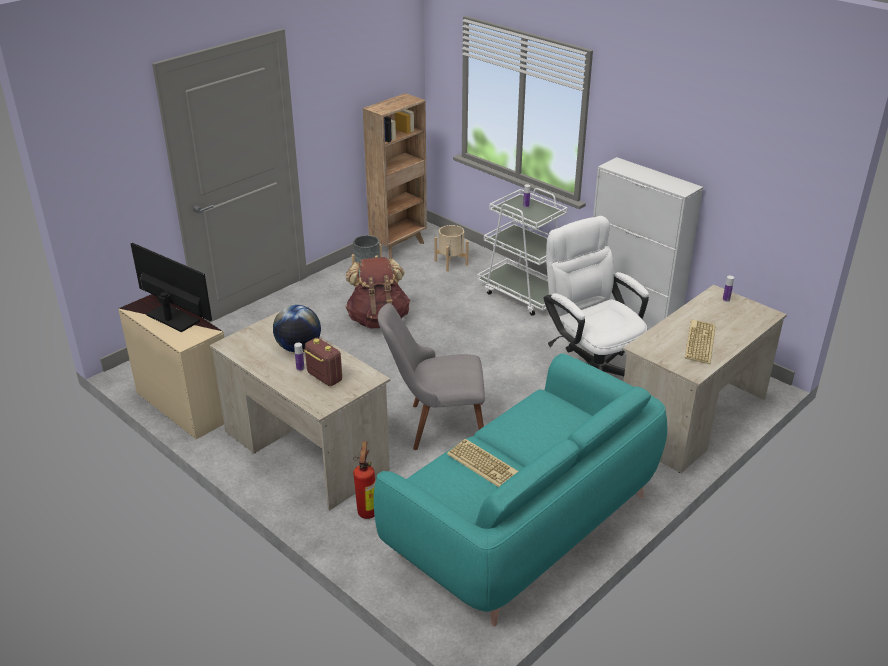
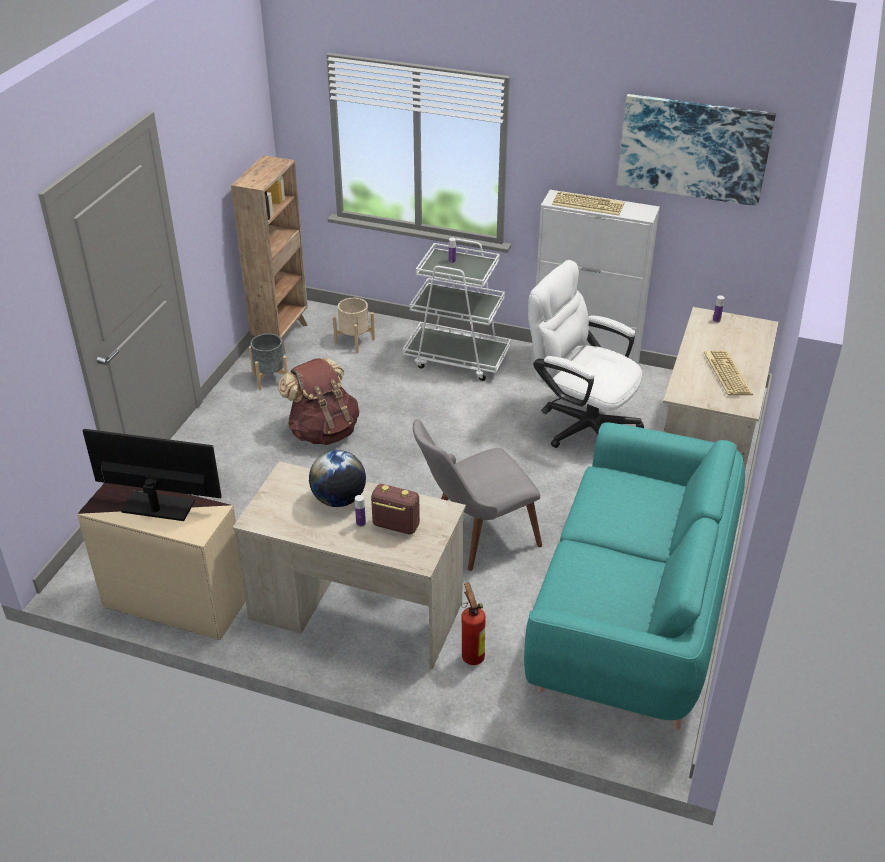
camera: 25 degrees left, 5 degrees up
keyboard [447,439,518,487] -> keyboard moved to [552,191,624,215]
none -> picture [617,94,776,206]

